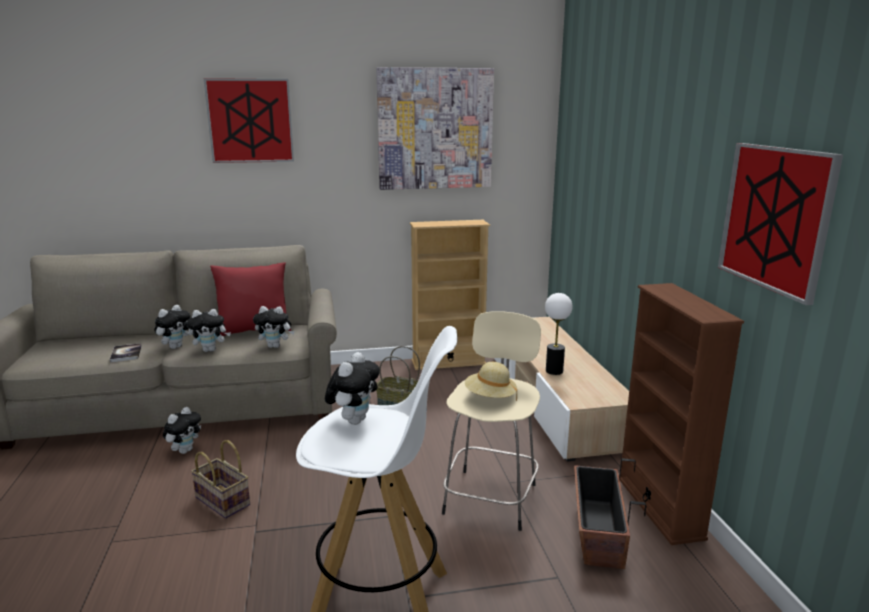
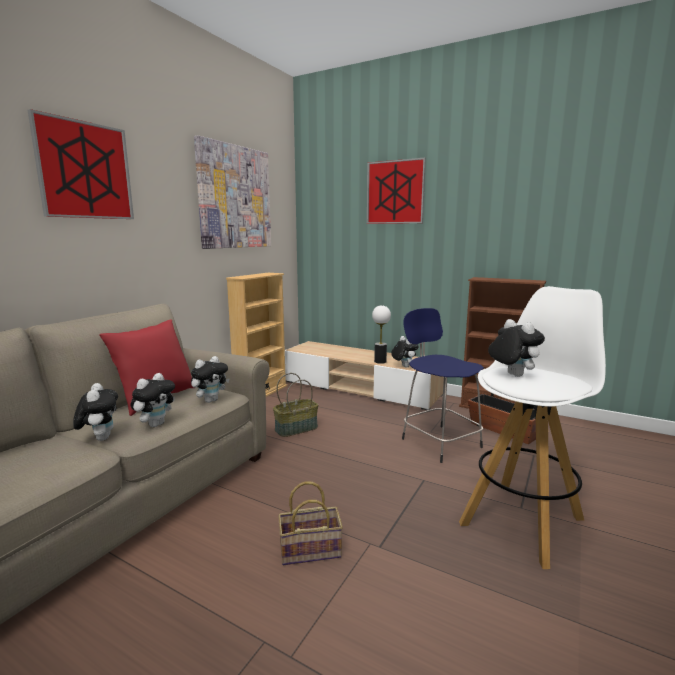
camera: 50 degrees left, 5 degrees down
book [110,343,142,362] -> none
plush toy [163,407,201,454] -> plush toy moved to [391,336,418,368]
beige stool [442,311,541,531] -> blue stool [402,308,484,463]
beige hat [465,362,517,401] -> none
picture [718,143,843,305] -> picture moved to [367,158,426,224]

